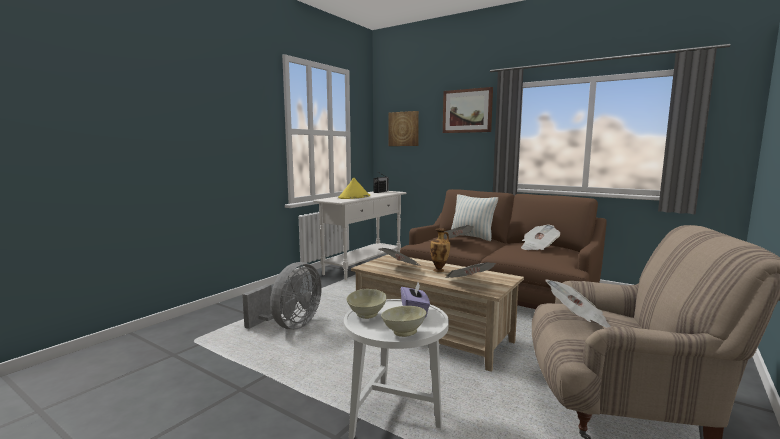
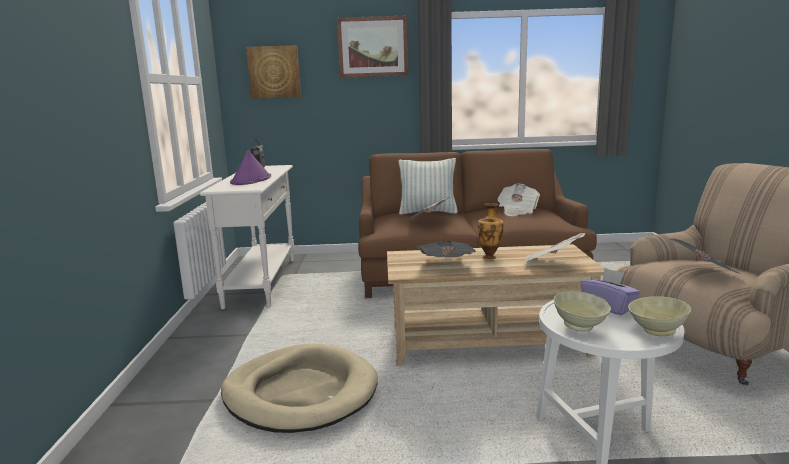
camera: 35 degrees left, 5 degrees up
grey fan [242,262,322,330] -> beige dog bed [221,344,378,433]
yellow hat [338,178,370,199] -> purple hat [230,150,271,185]

